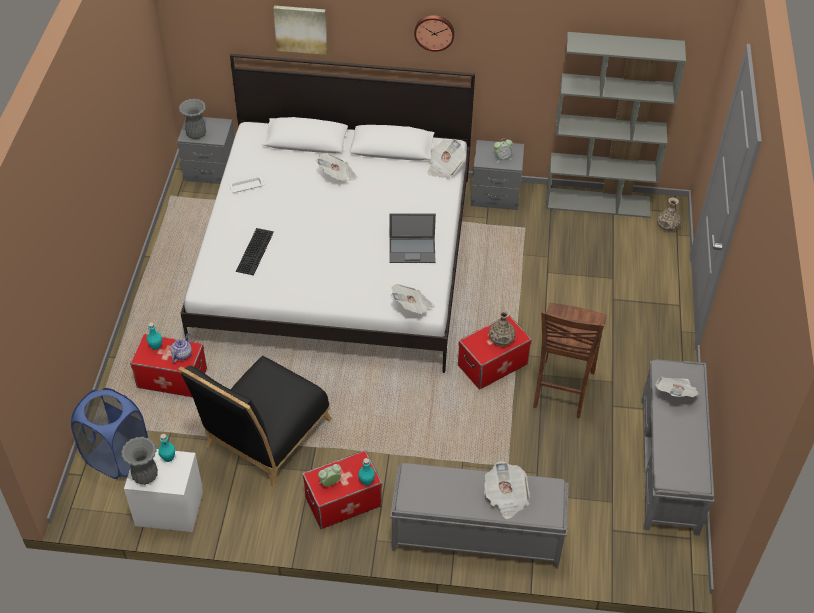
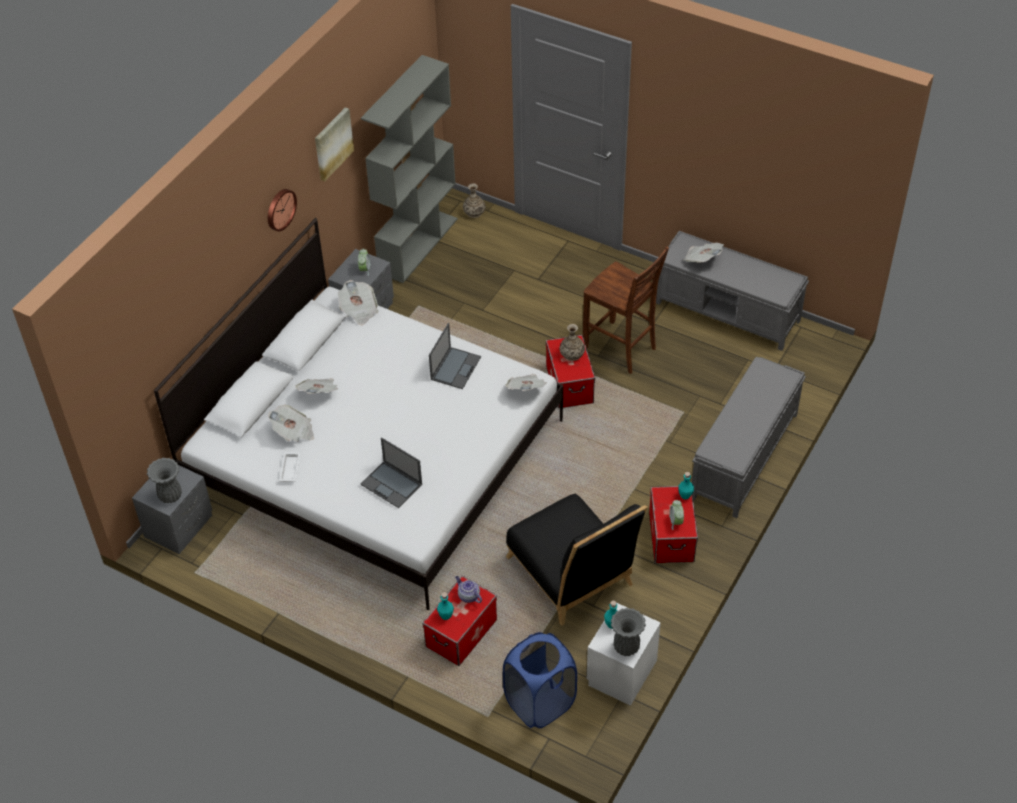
camera: 65 degrees left, 0 degrees up
keyboard [236,228,274,275] -> laptop [360,437,422,508]
picture [273,6,327,55] -> picture moved to [315,107,354,182]
newspaper [484,461,529,519] -> newspaper moved to [268,405,314,442]

